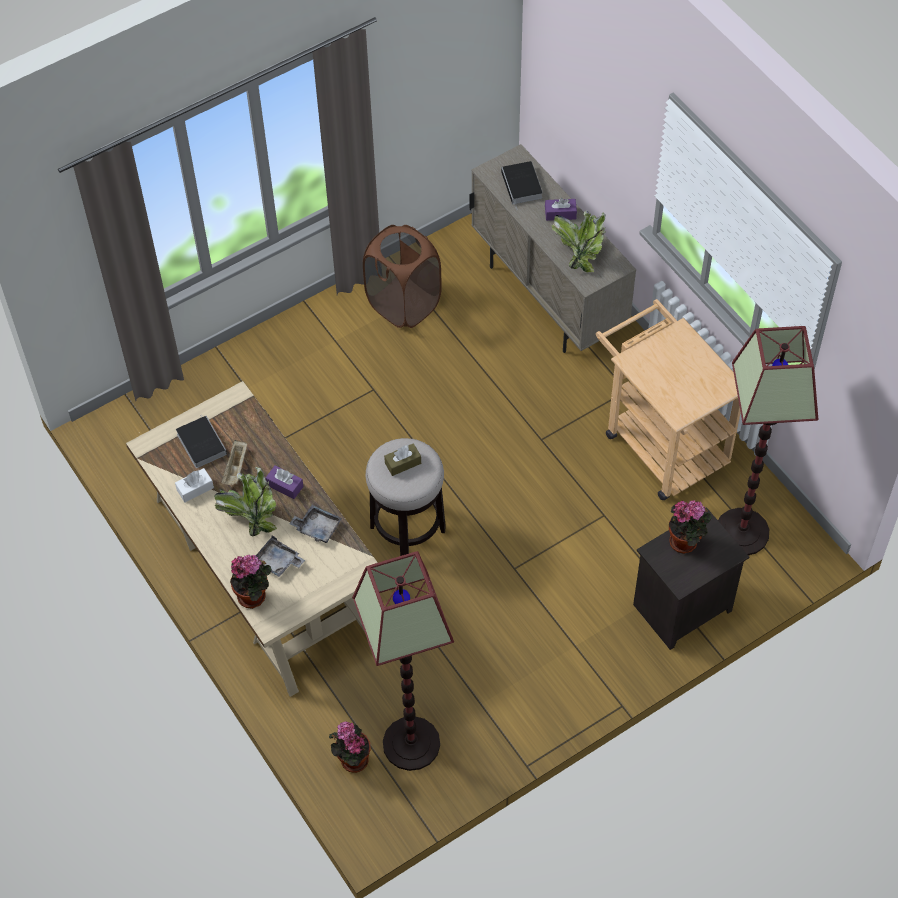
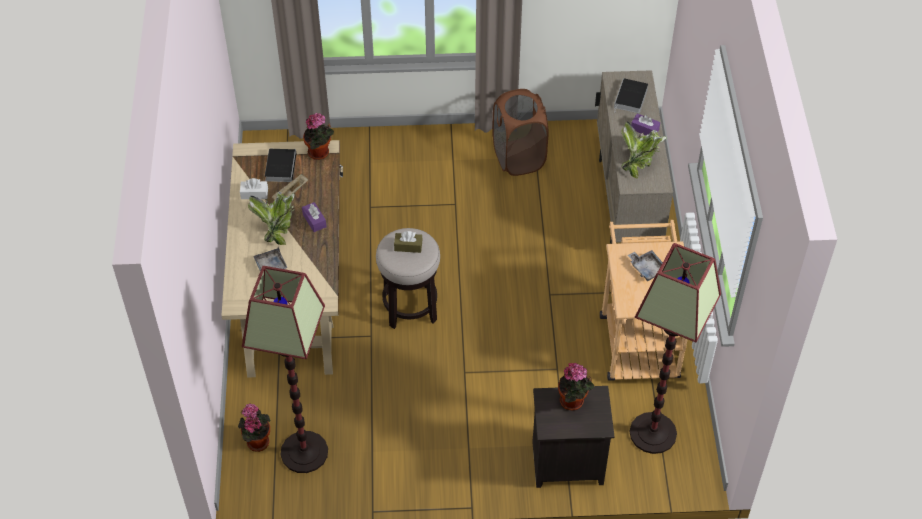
camera: 30 degrees right, 5 degrees down
potted plant [230,555,272,609] -> potted plant moved to [303,113,334,160]
grey tray [289,505,342,543] -> grey tray moved to [628,250,663,281]

